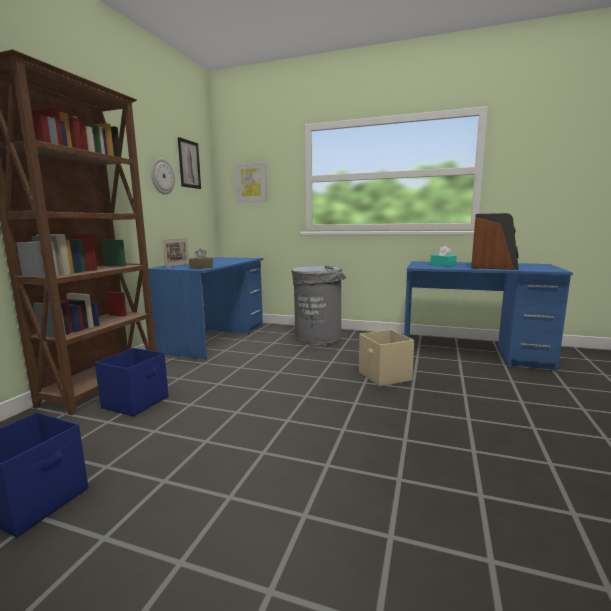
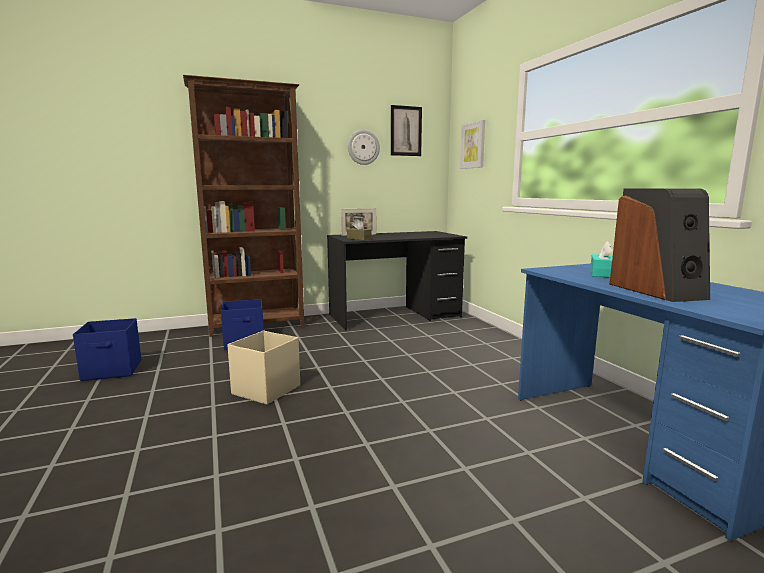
camera: 50 degrees right, 0 degrees up
blue desk [148,257,264,360] -> black desk [327,231,467,331]
grey trash can [291,266,346,346] -> none
beige storage box [359,330,414,387] -> beige storage box moved to [227,331,300,405]

